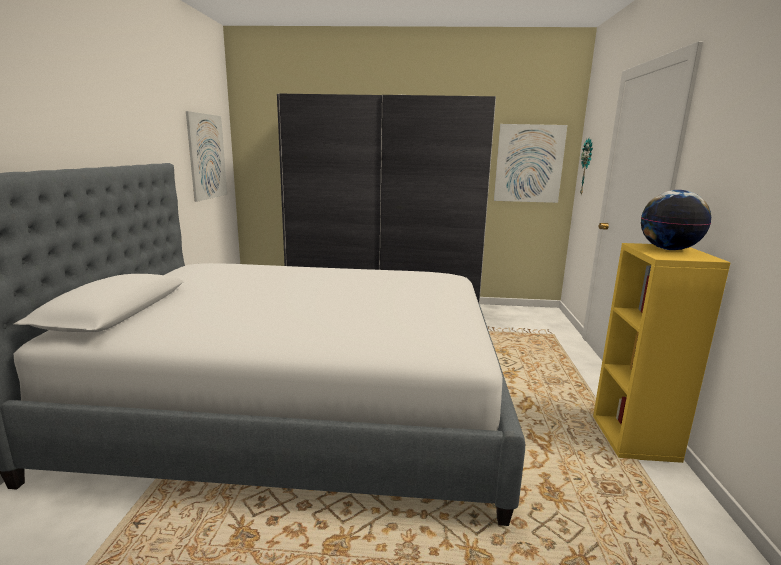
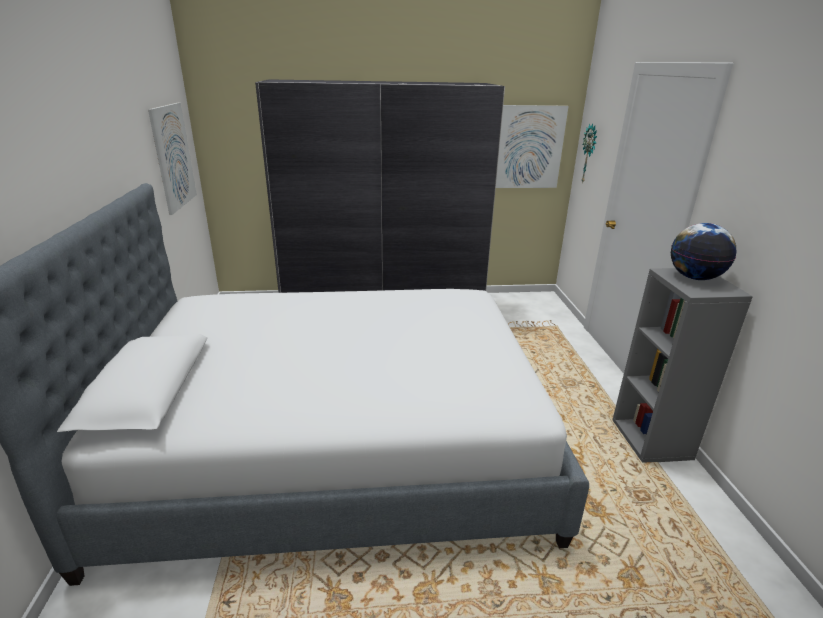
camera: 10 degrees left, 10 degrees up
yellow bookcase [593,243,731,463] -> grey bookcase [613,268,753,463]

